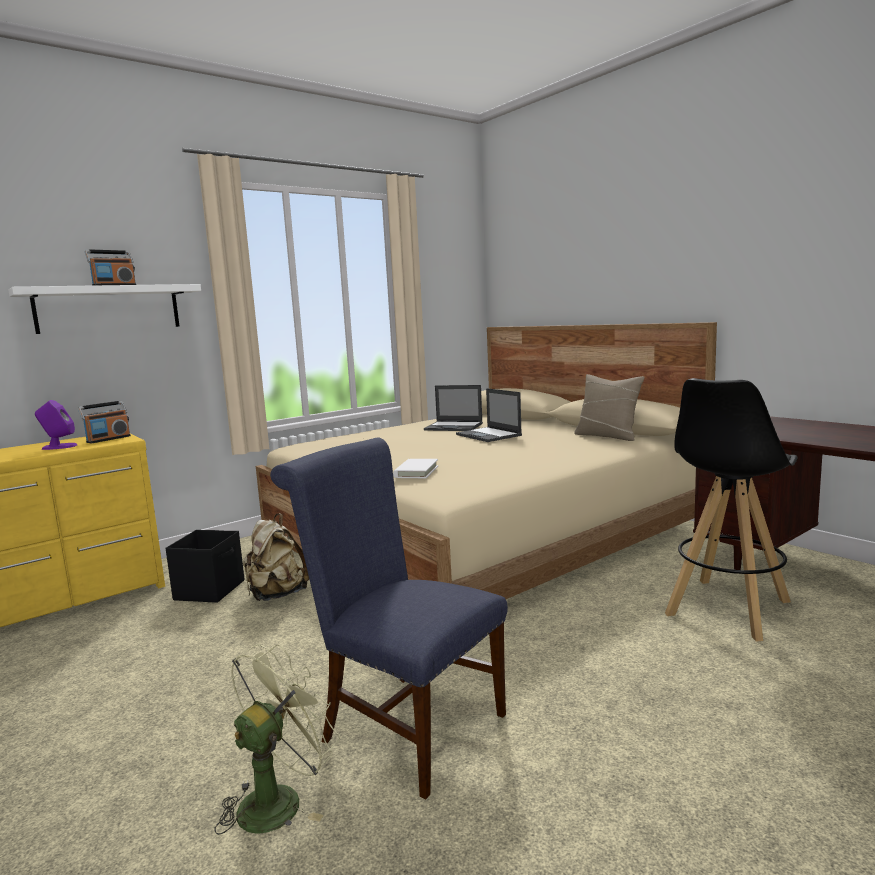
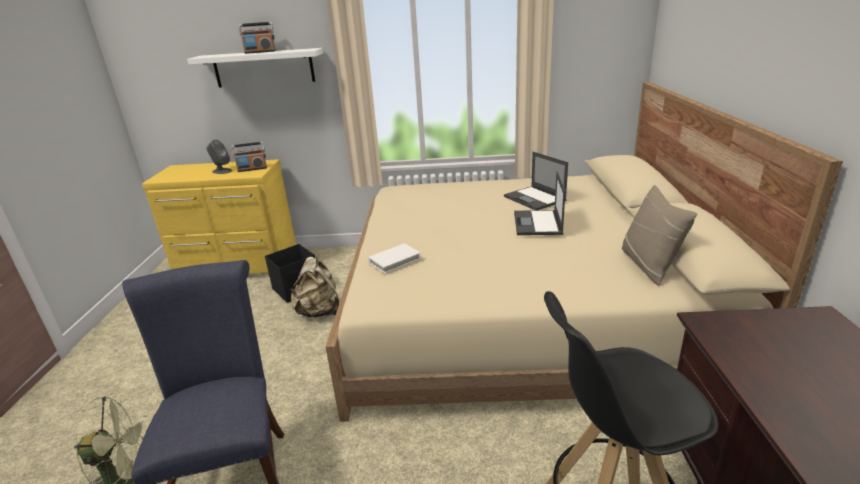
camera: 40 degrees right, 15 degrees up
purple speaker [35,400,77,450] -> grey speaker [207,140,232,174]

